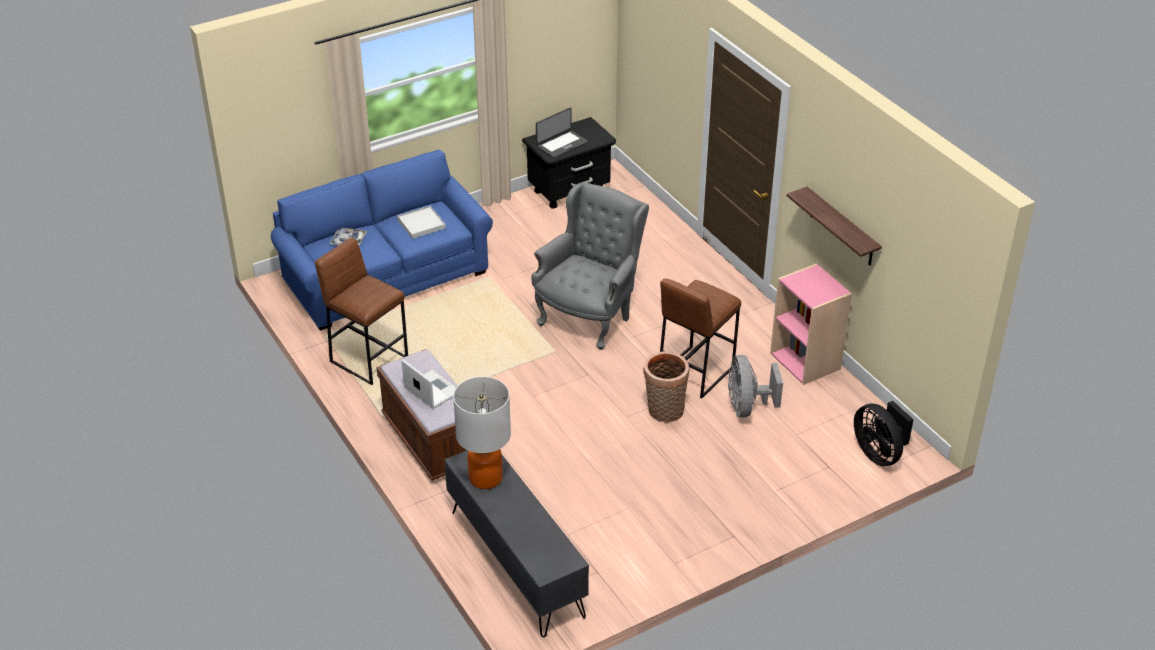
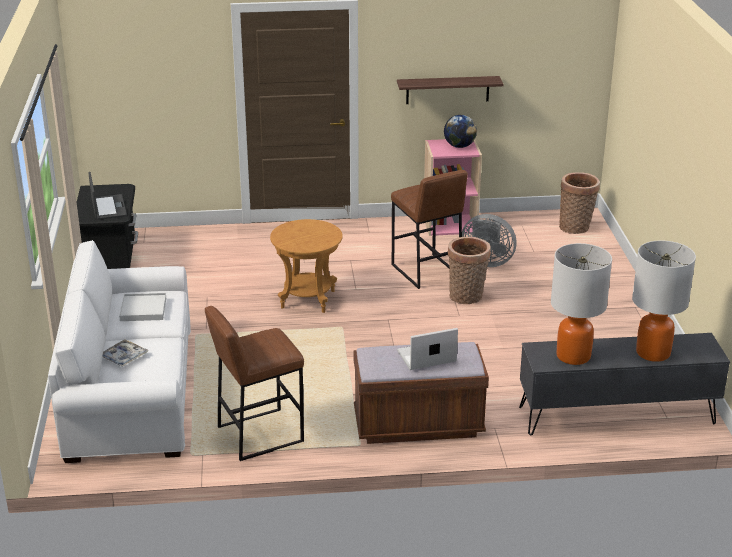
camera: 65 degrees left, 10 degrees down
blue sofa [271,150,493,331] -> white sofa [48,240,191,463]
grey armchair [532,182,649,350] -> brown side table [270,219,343,313]
black fan [854,401,913,466] -> basket [559,172,600,234]
none -> globe [444,115,477,148]
none -> table lamp [632,240,696,362]

